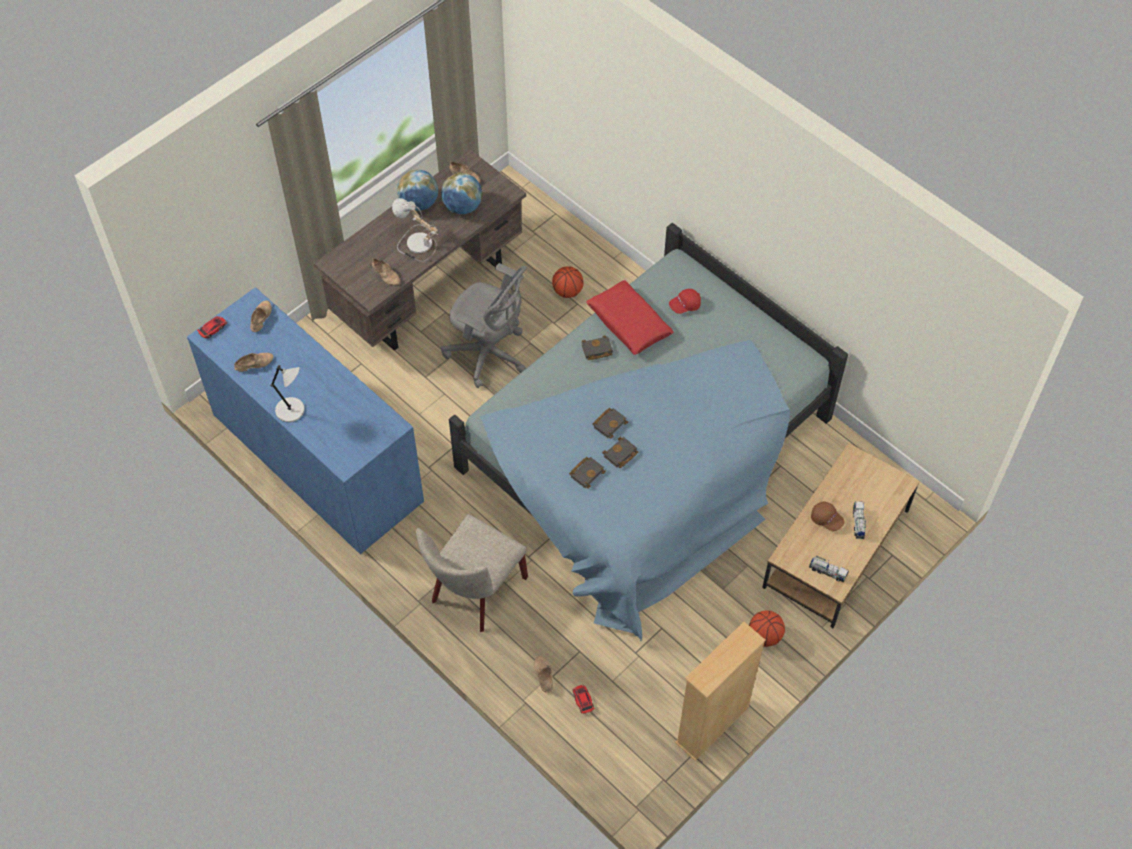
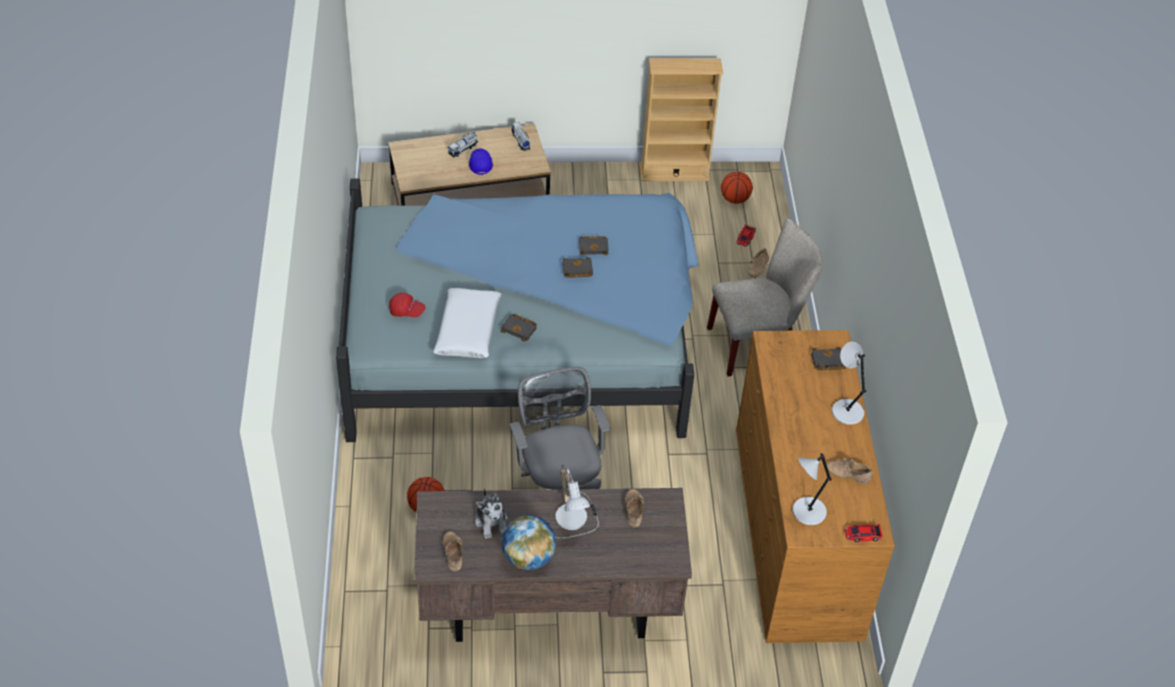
camera: 140 degrees left, 10 degrees down
blue dresser [187,287,424,554] -> brown dresser [736,330,895,643]
beige shoe [250,300,272,332] -> grey table lamp [793,453,832,525]
globe [441,173,482,214] -> plush toy [475,488,508,539]
black book [569,457,606,488] -> black book moved to [811,347,846,370]
red pillow [586,280,673,355] -> white pillow [433,288,501,358]
basketball [749,610,785,647] -> basketball moved to [721,172,753,204]
brown cap [811,501,845,531] -> blue cap [469,148,493,175]

